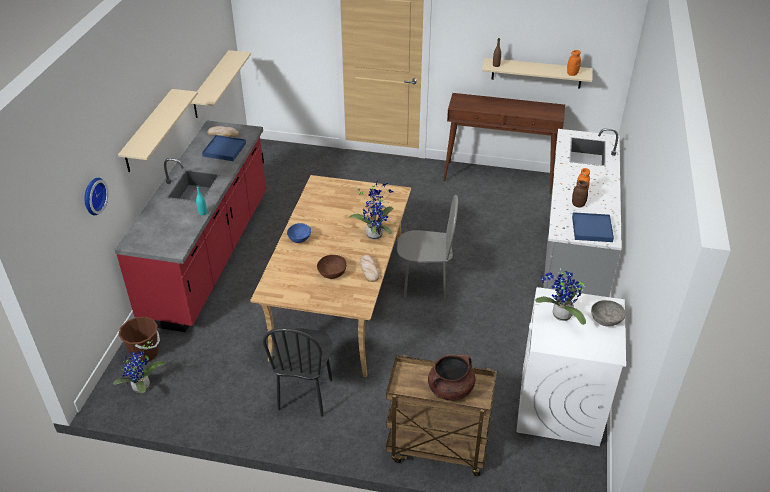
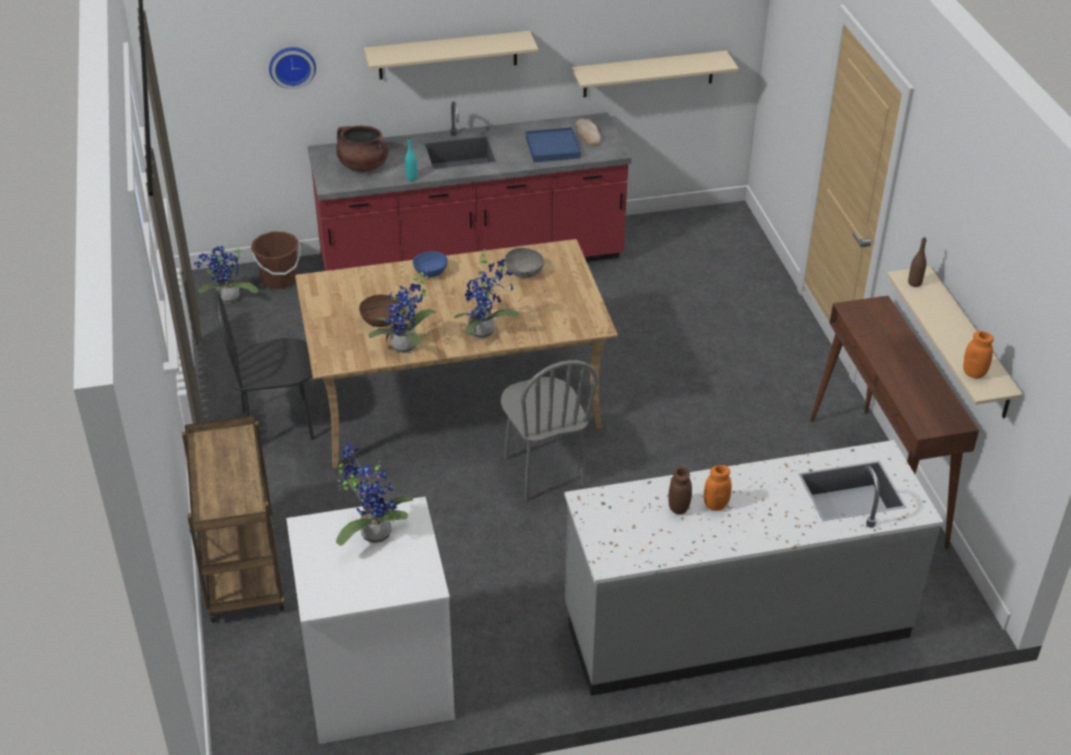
camera: 65 degrees right, 0 degrees up
bread [360,255,379,282] -> potted plant [368,270,437,353]
brown cooking pot [428,354,475,401] -> brown cooking pot moved to [336,126,388,172]
blue tray [572,212,614,242] -> none
grey bowl [591,300,626,326] -> grey bowl moved to [505,248,544,278]

